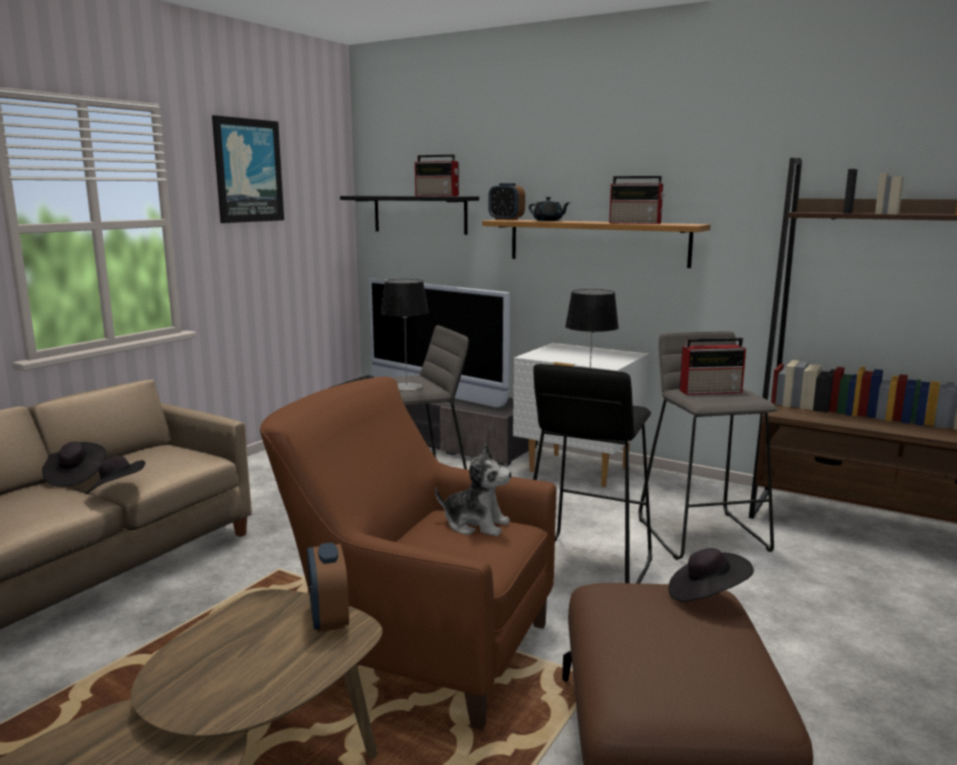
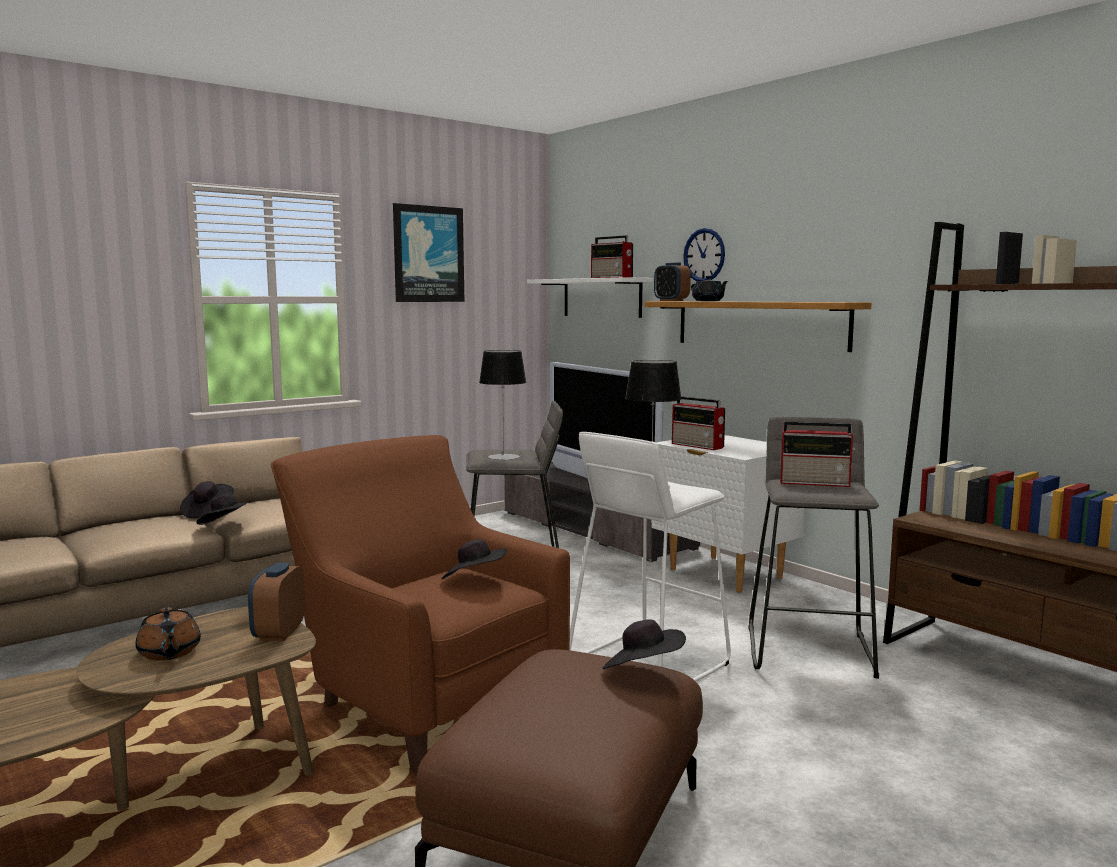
camera: 20 degrees right, 5 degrees down
black shelf [340,196,479,235] -> white shelf [527,277,653,318]
plush toy [435,444,512,536] -> black hat [441,539,507,579]
black stool [533,364,652,584] -> white stool [570,432,731,681]
radio [609,176,665,224] -> radio moved to [672,396,725,450]
none -> brown teapot [136,607,201,661]
none -> wall clock [683,228,725,281]

